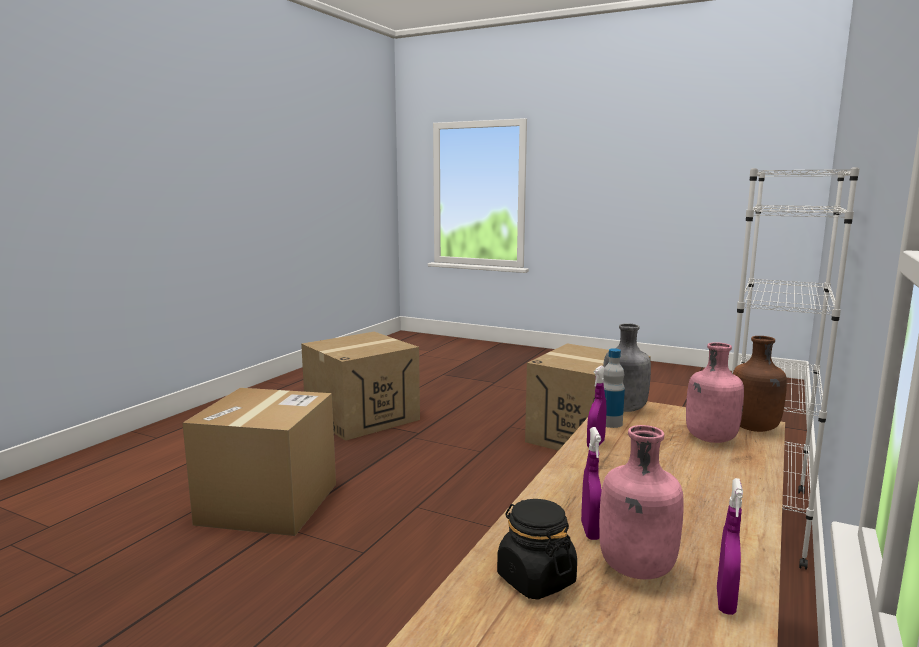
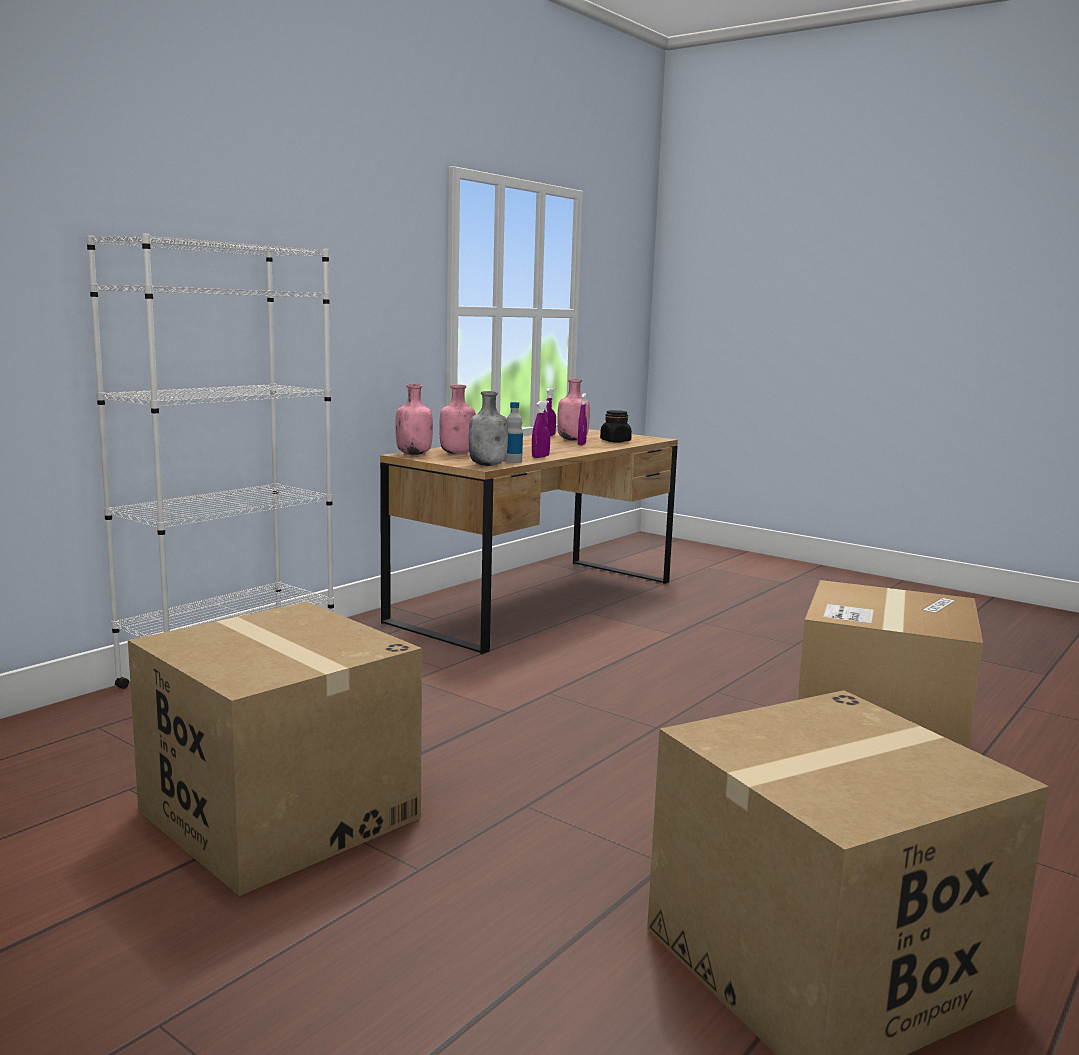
camera: 170 degrees left, 0 degrees up
brown bottle [733,336,787,432] -> pink bottle [395,384,433,455]

